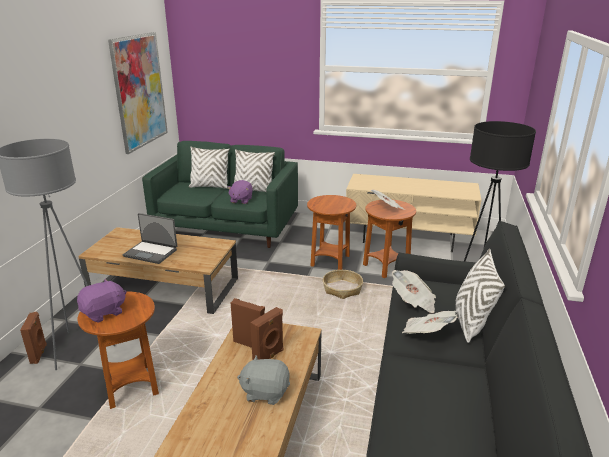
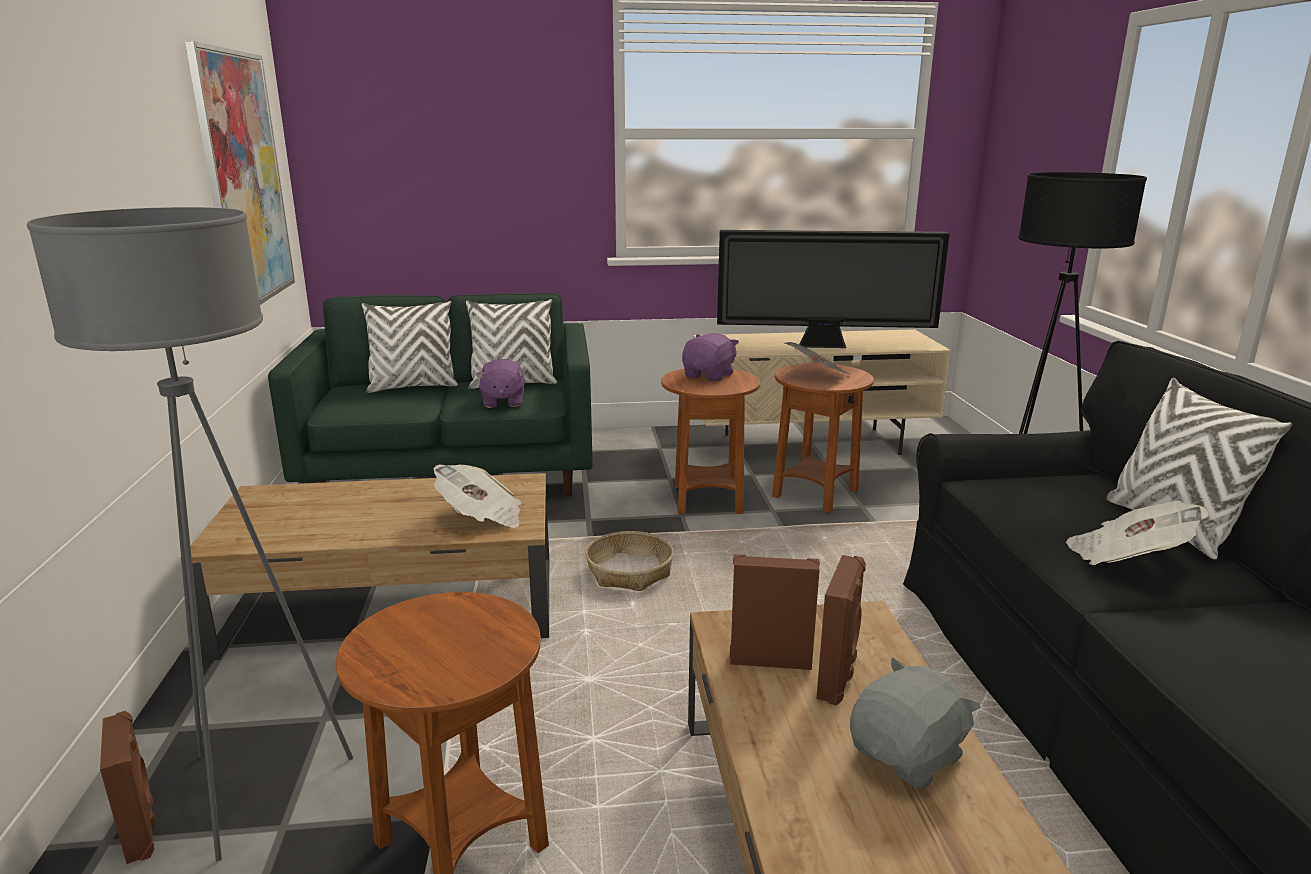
camera: 20 degrees left, 5 degrees down
purple plush toy [77,279,126,323] -> purple plush toy moved to [682,333,739,382]
laptop [123,213,177,264] -> none
grey plush toy [237,355,290,405] -> grey plush toy turned 150 degrees clockwise [850,658,981,789]
basket [323,270,363,299] -> basket moved to [585,531,674,591]
newspaper [392,270,436,313] -> newspaper moved to [433,464,521,528]
none -> television [717,230,949,348]

